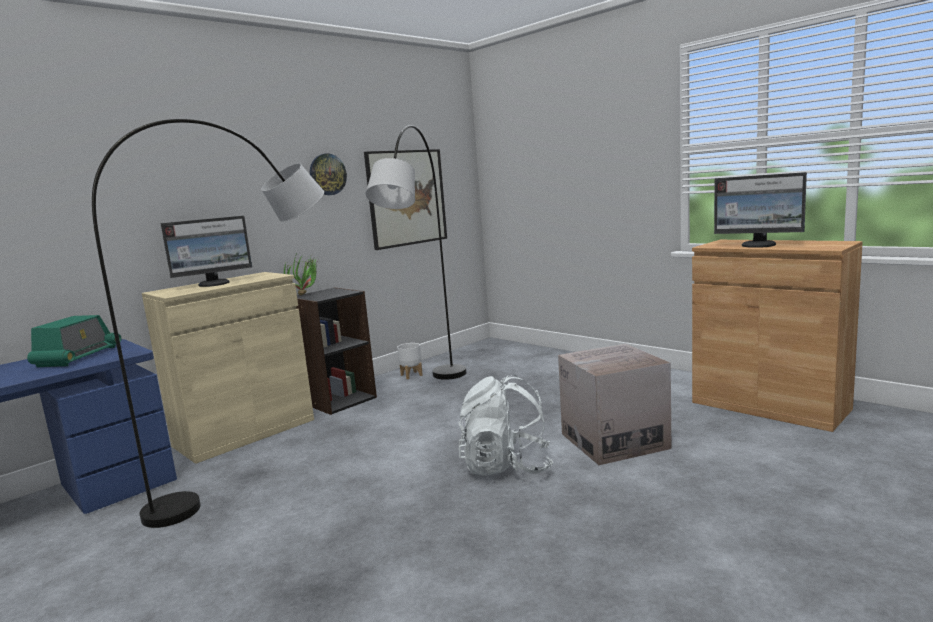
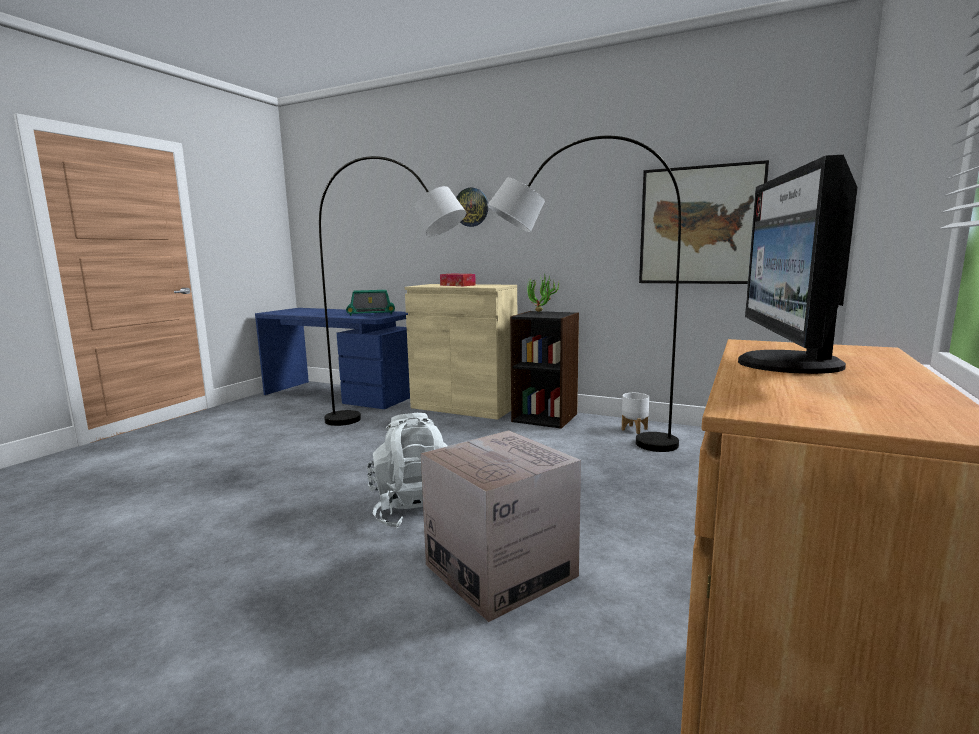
camera: 70 degrees right, 0 degrees up
monitor [160,216,252,287] -> tissue box [440,274,476,286]
wall clock [310,153,347,195] -> wall clock moved to [456,187,488,227]

